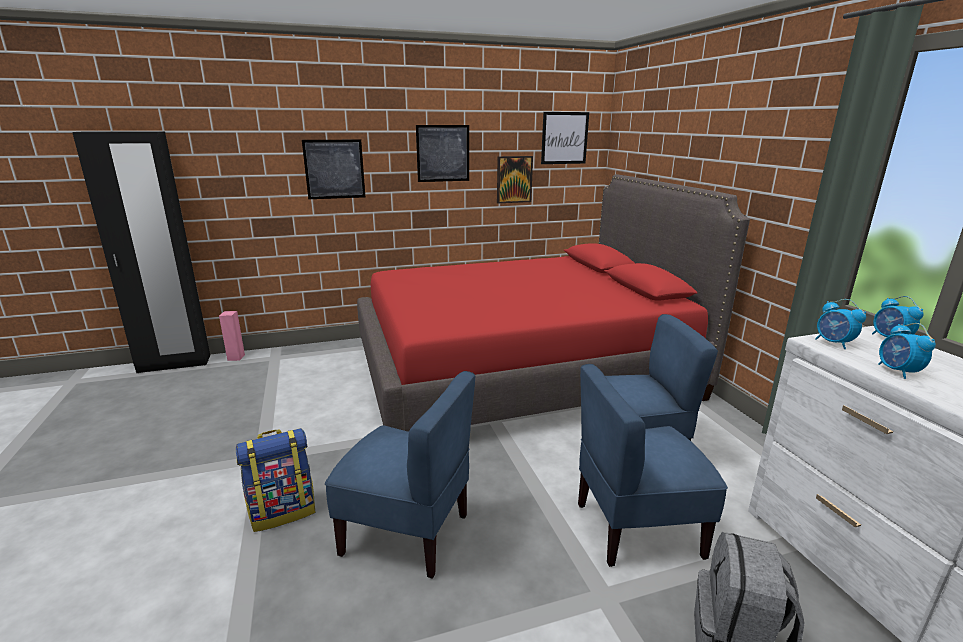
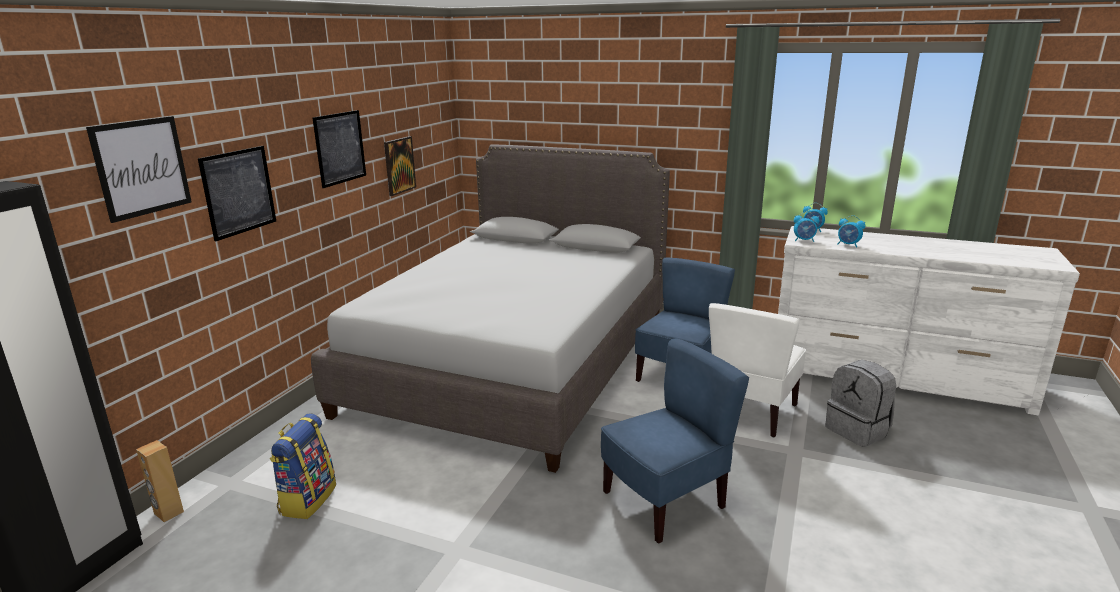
camera: 50 degrees left, 0 degrees up
pink speaker [219,311,245,361] -> brown speaker [136,440,184,522]
backpack [236,428,315,532] -> backpack moved to [269,413,336,519]
red bed [357,174,750,432] -> grey bed [311,144,670,473]
picture [541,112,589,164] -> picture moved to [86,116,192,223]
blue chair [578,364,728,567] -> white chair [709,303,806,437]

